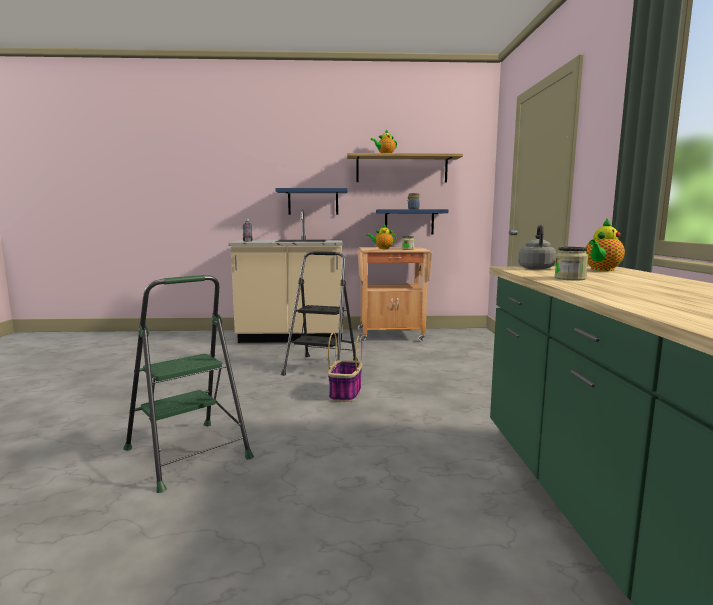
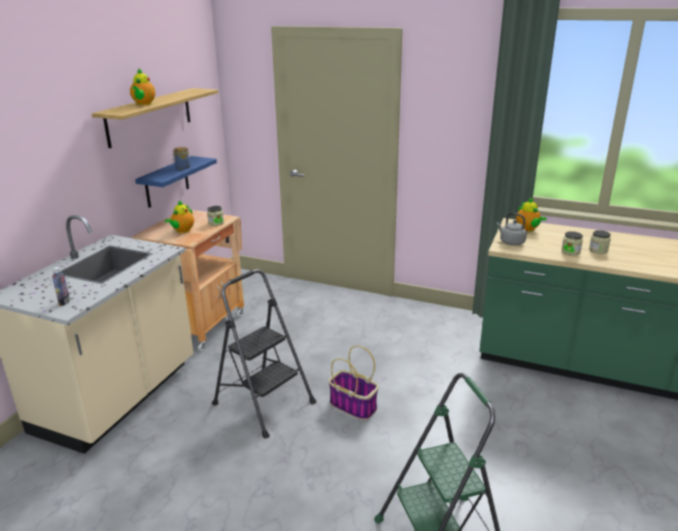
camera: 65 degrees left, 15 degrees up
blue shelf [275,188,348,215] -> none
none -> jar [589,230,611,254]

